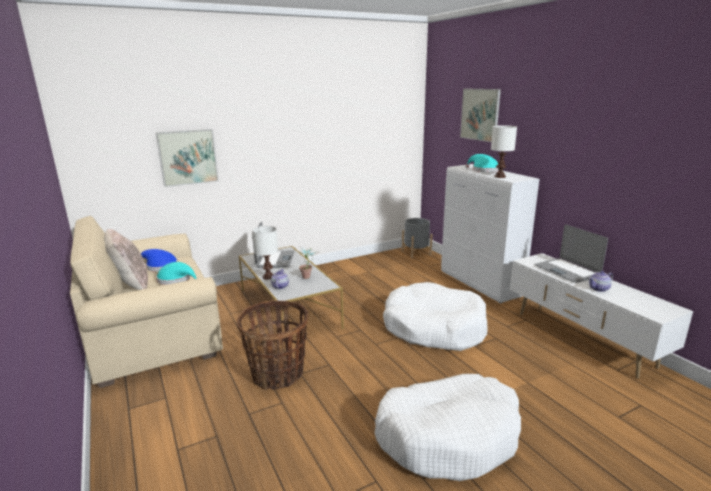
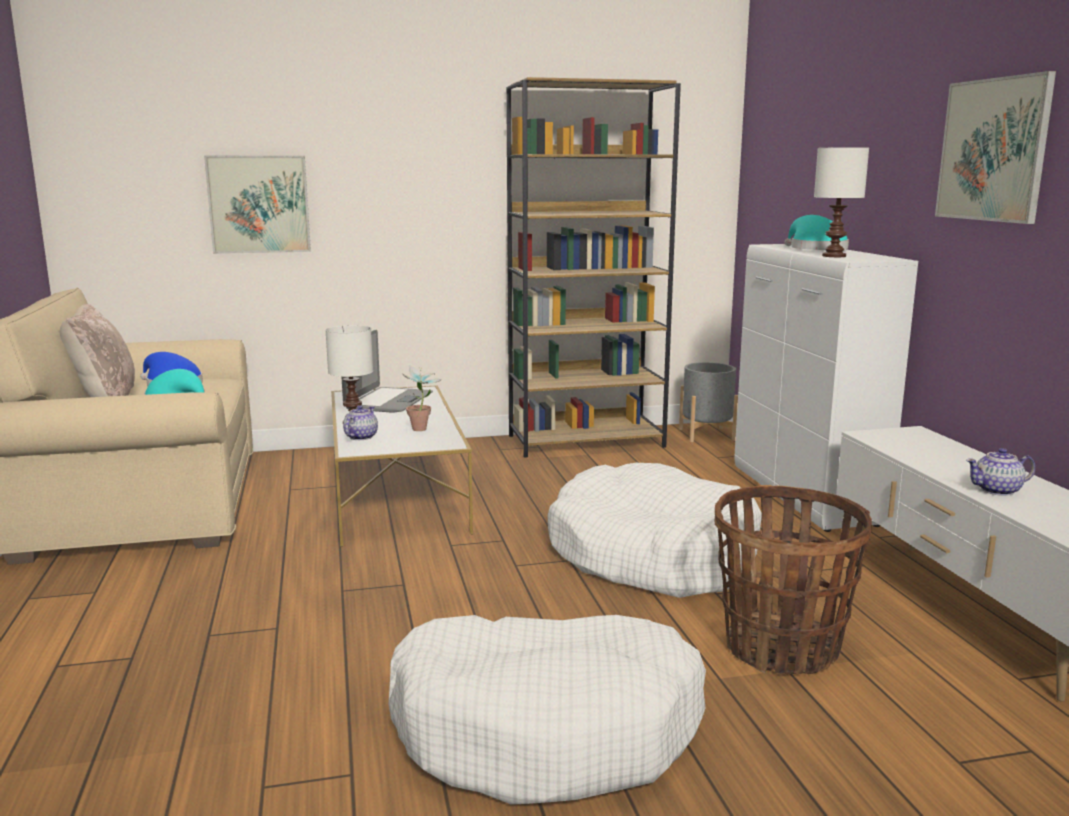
camera: 15 degrees right, 5 degrees down
basket [237,301,308,390] -> basket moved to [715,485,872,674]
picture [460,89,501,142] -> picture moved to [935,71,1056,224]
laptop [535,225,608,283] -> none
none -> brown bookcase [506,77,681,458]

